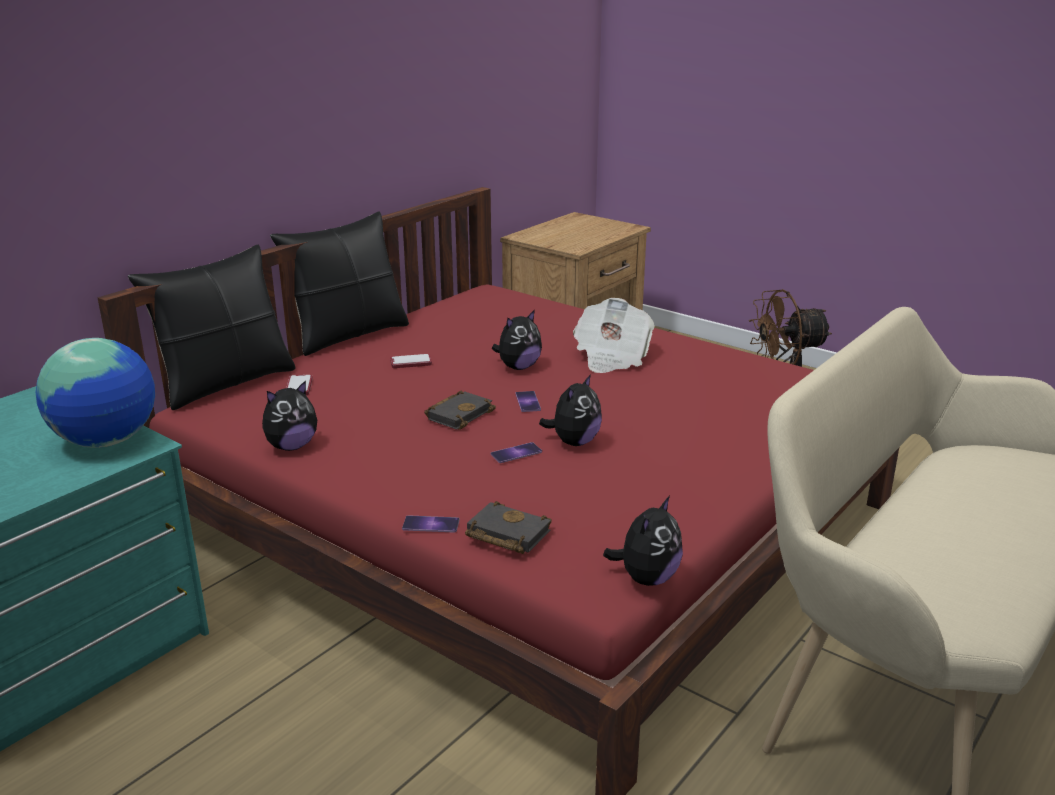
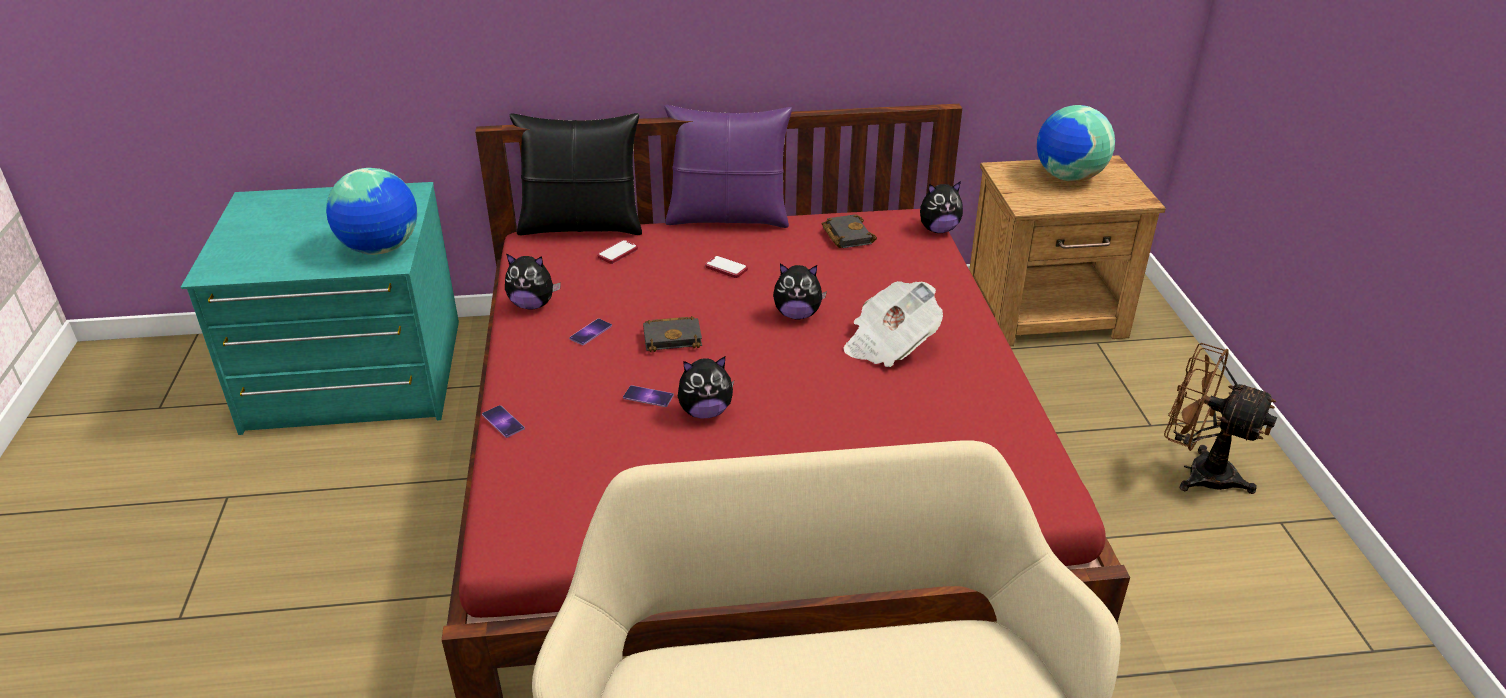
camera: 45 degrees right, 10 degrees up
black pillow [270,211,409,356] -> purple pillow [664,105,792,228]
black book [465,501,552,554] -> black book moved to [822,214,877,248]
phone [515,391,541,412] -> phone moved to [569,319,612,345]
plush toy [603,496,683,586] -> plush toy moved to [920,181,963,233]
none -> globe [1037,105,1115,182]

